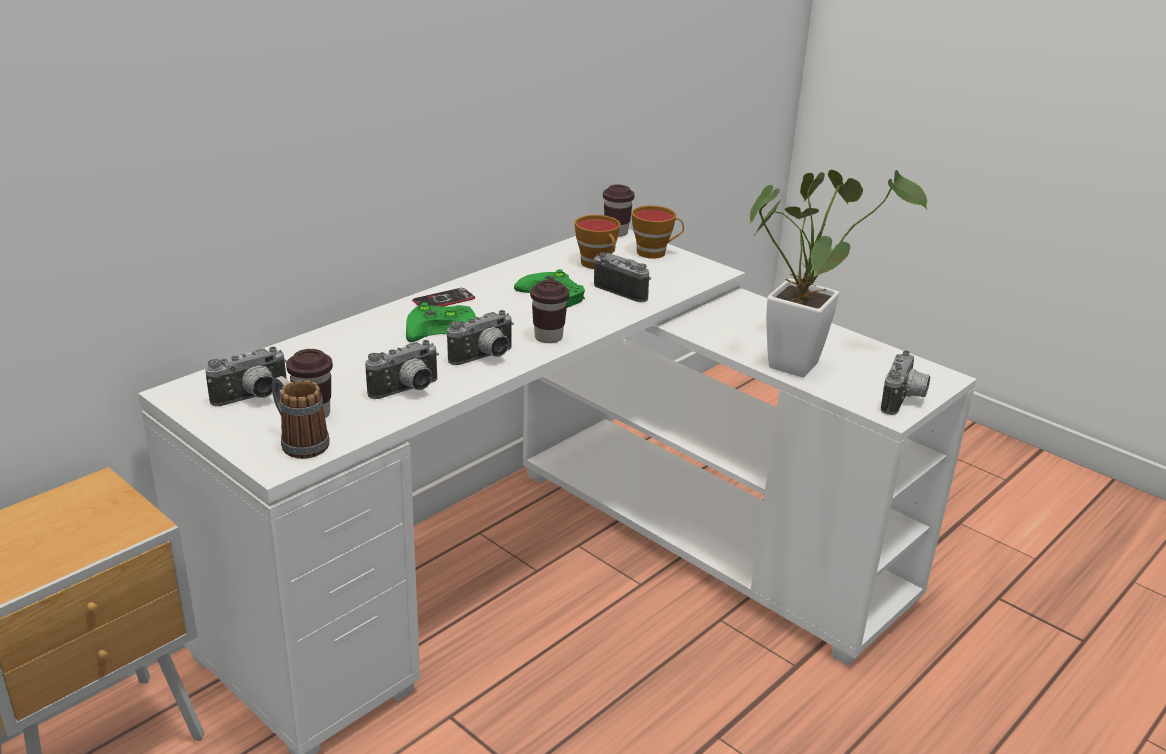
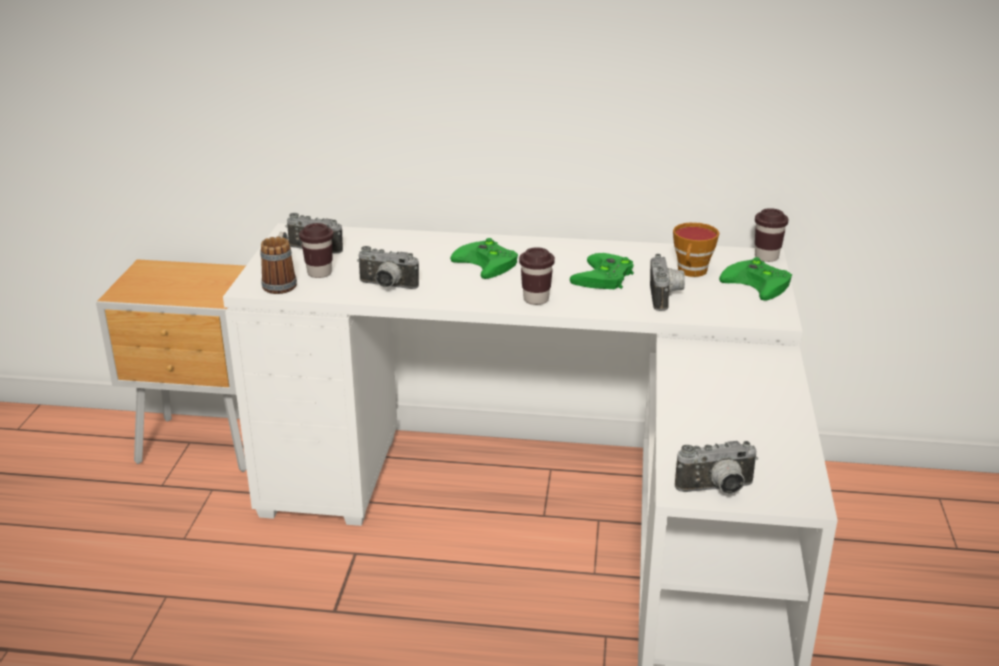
camera: 55 degrees right, 0 degrees up
phone [412,288,475,306] -> none
camera [447,310,514,365] -> none
cup [631,206,684,259] -> green game controller [719,257,792,300]
potted plant [749,170,927,377] -> none

